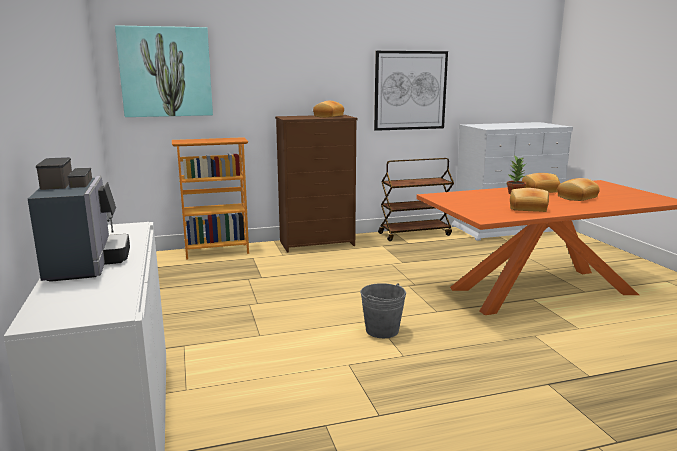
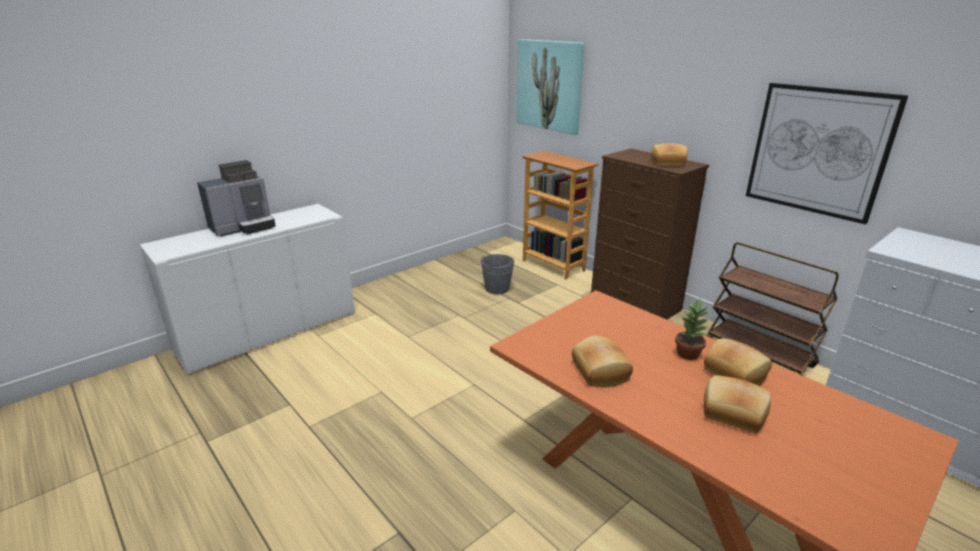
camera: 65 degrees right, 10 degrees up
grey bucket [360,283,406,338] -> grey bucket moved to [481,254,514,294]

